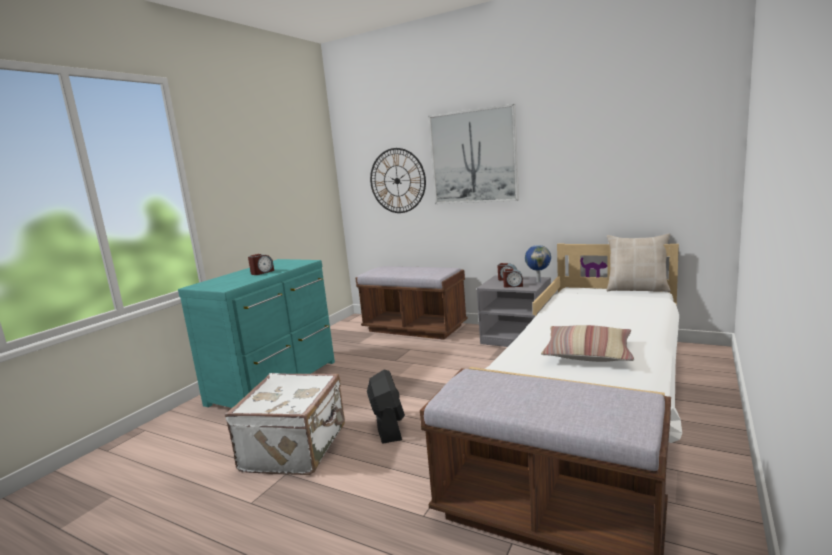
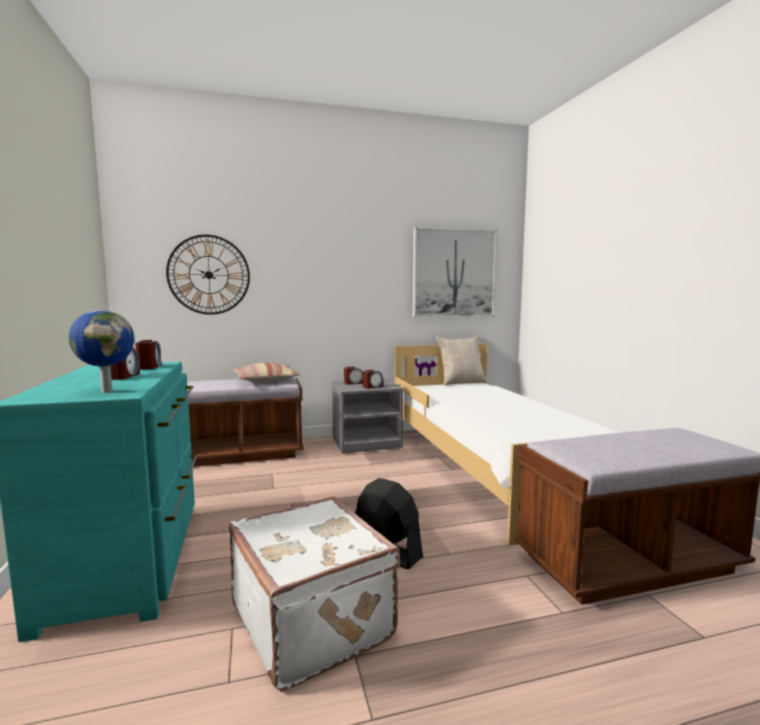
camera: 45 degrees left, 5 degrees down
picture [428,104,519,204] -> picture moved to [413,227,497,318]
globe [525,245,551,282] -> globe moved to [69,310,134,393]
pillow [541,325,634,362] -> pillow moved to [233,362,300,383]
none -> alarm clock [135,340,161,370]

